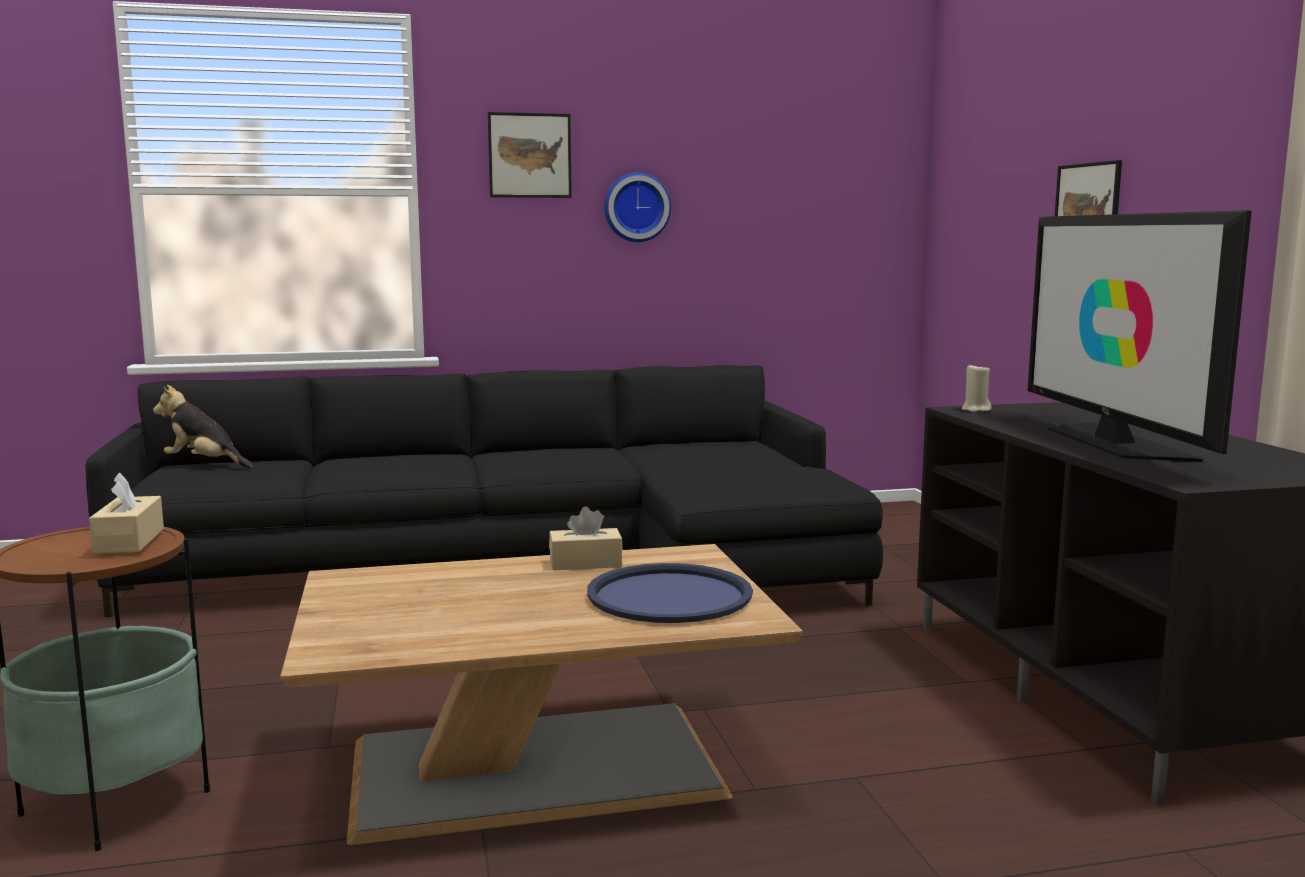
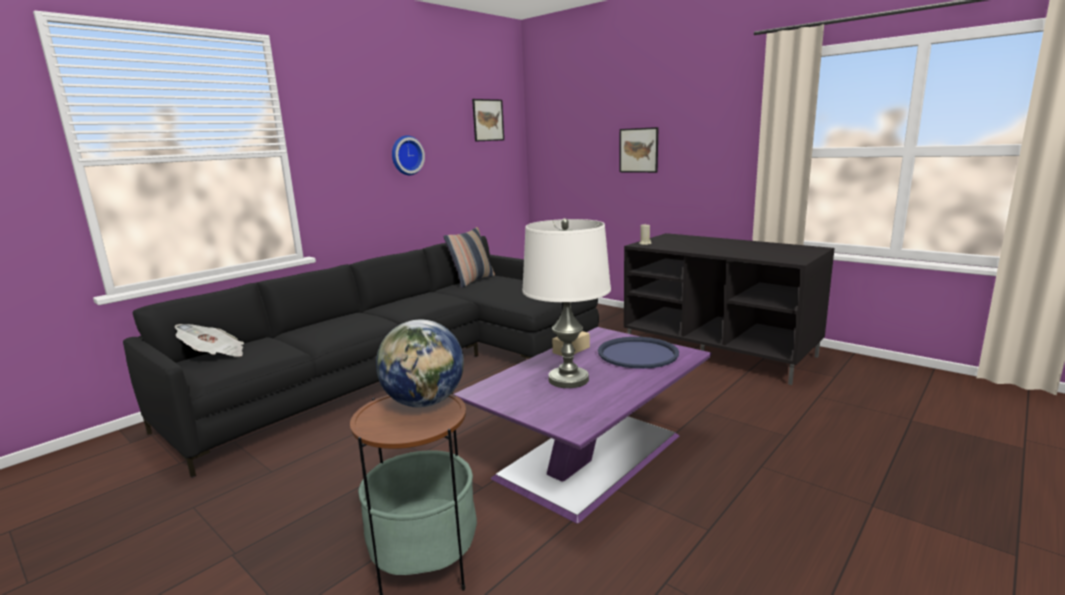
camera: 35 degrees left, 5 degrees up
beige tissue box [89,473,164,553] -> globe [376,320,464,407]
plush toy [153,385,253,468] -> newspaper [175,324,244,357]
brown coffee table [280,544,803,845] -> purple coffee table [454,327,712,523]
picture [488,112,572,198] -> picture moved to [472,99,504,142]
television [1028,210,1252,462] -> none
none -> pillow [444,227,495,288]
none -> white table lamp [522,218,611,388]

